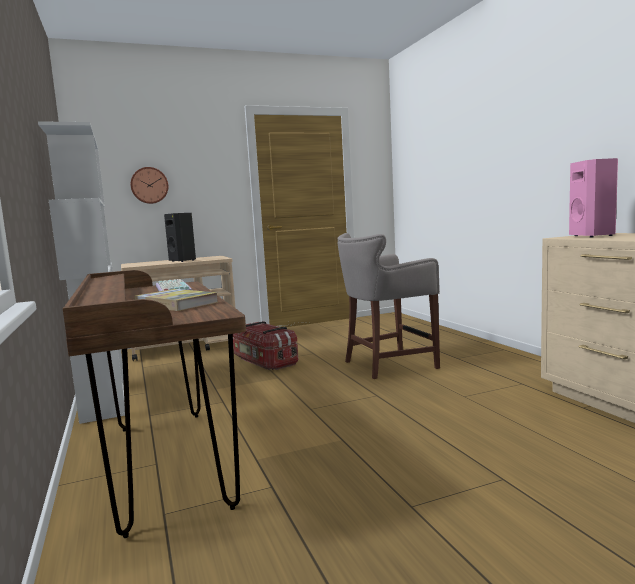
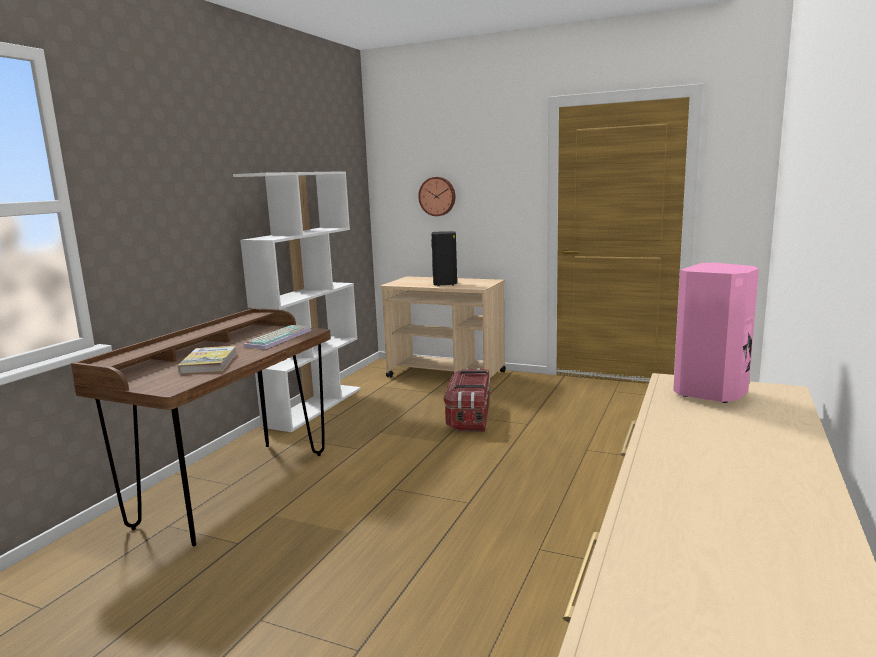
camera: 45 degrees right, 5 degrees up
grey stool [337,233,440,379] -> none

